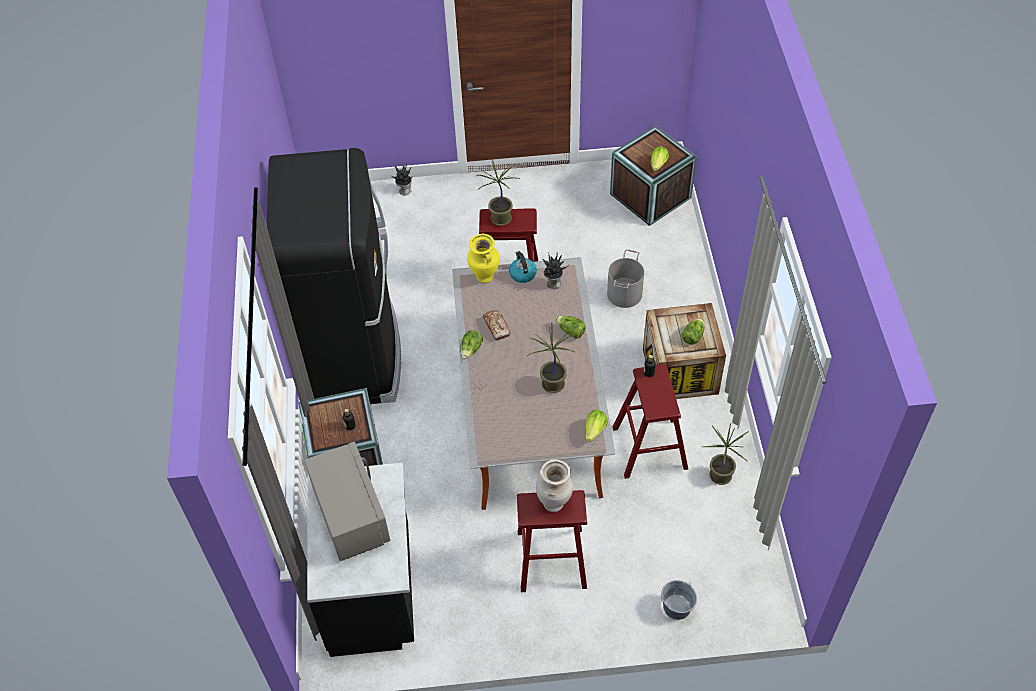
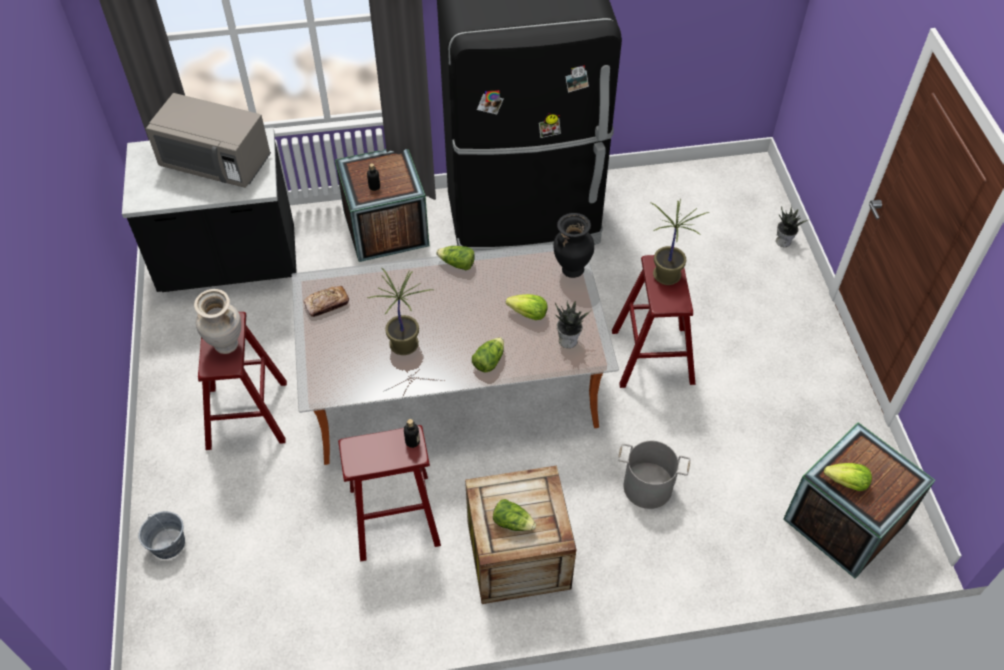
camera: 85 degrees right, 0 degrees up
grey microwave [304,442,390,561] -> grey microwave turned 45 degrees clockwise [146,93,271,188]
yellow vase [467,234,500,283] -> black vase [553,213,594,278]
bread [483,310,511,340] -> bread moved to [303,286,349,317]
kettle [509,251,537,283] -> none
lettuce [585,410,608,442] -> lettuce moved to [506,294,548,320]
potted plant [703,423,749,485] -> none

